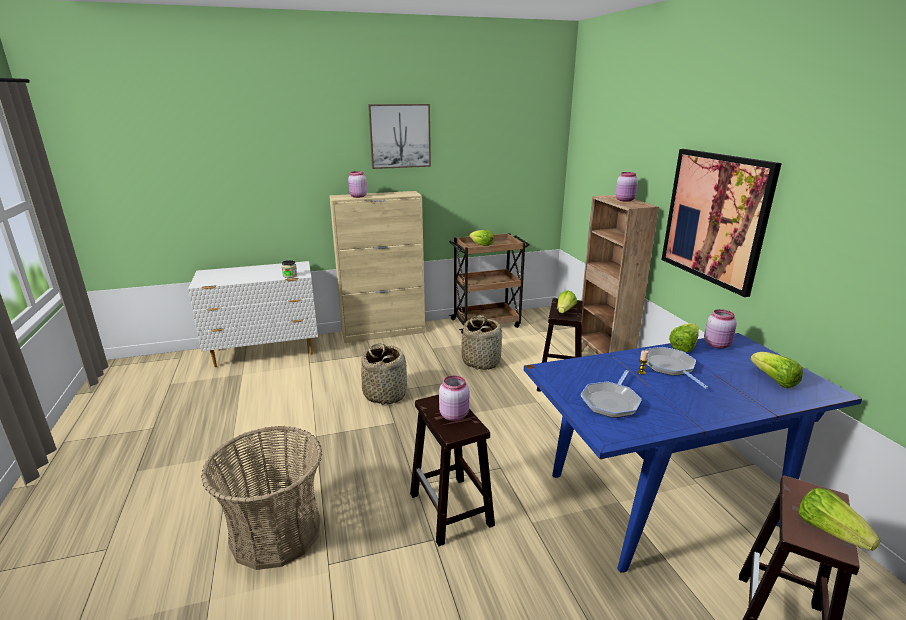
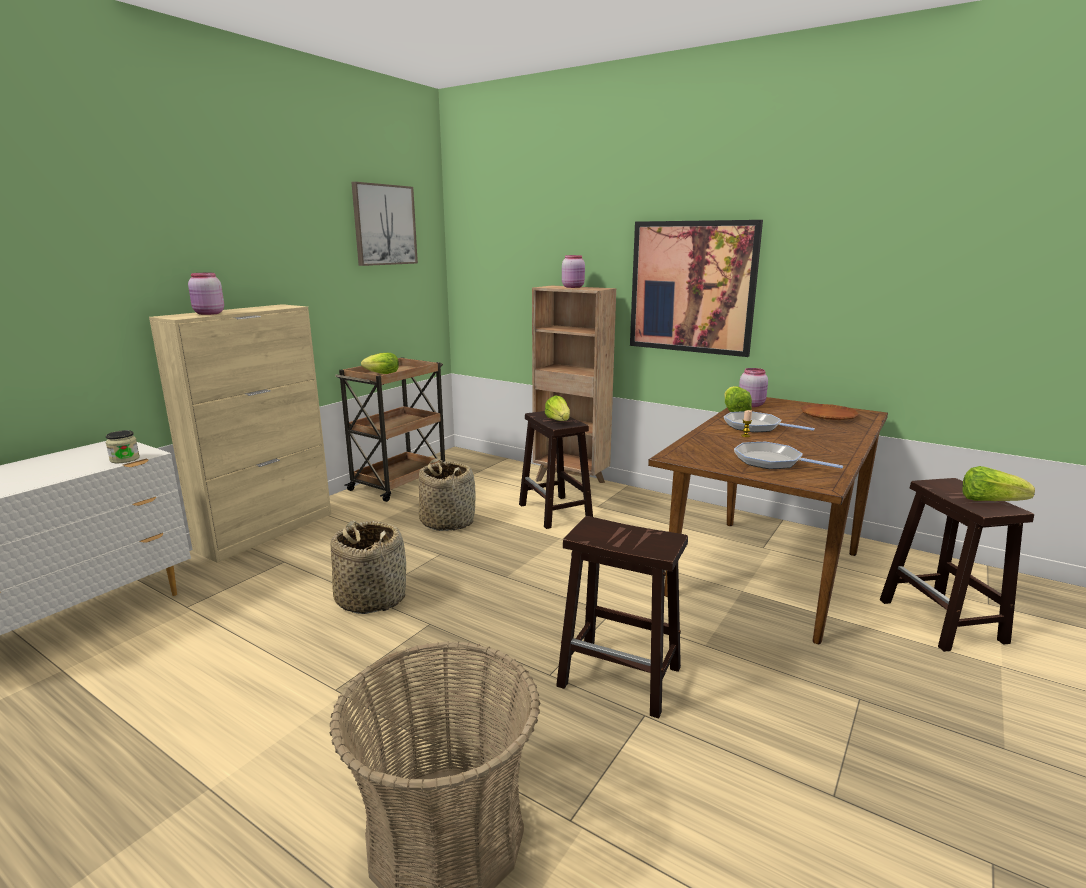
camera: 40 degrees left, 5 degrees down
picture [368,104,431,169] -> picture moved to [352,182,418,266]
pink jar [439,376,469,421] -> none
blue dining table [524,333,862,572] -> brown dining table [648,397,888,644]
frying pan [581,370,642,418] -> frying pan turned 135 degrees clockwise [734,442,843,469]
lettuce [750,352,803,388] -> brown plate [801,404,859,420]

